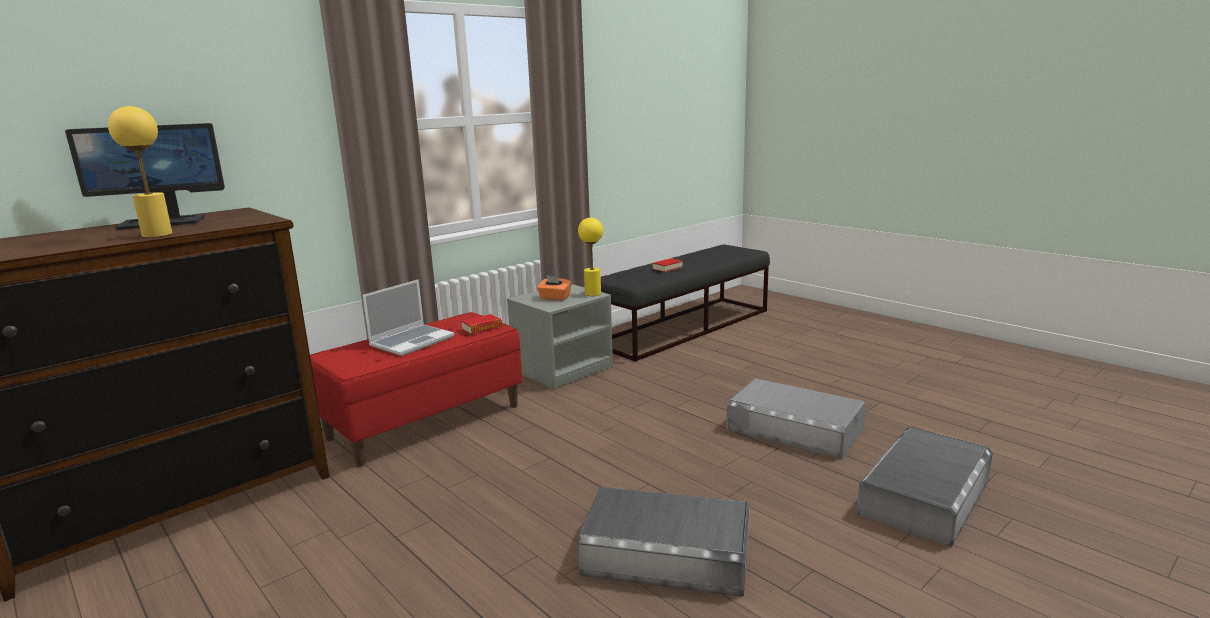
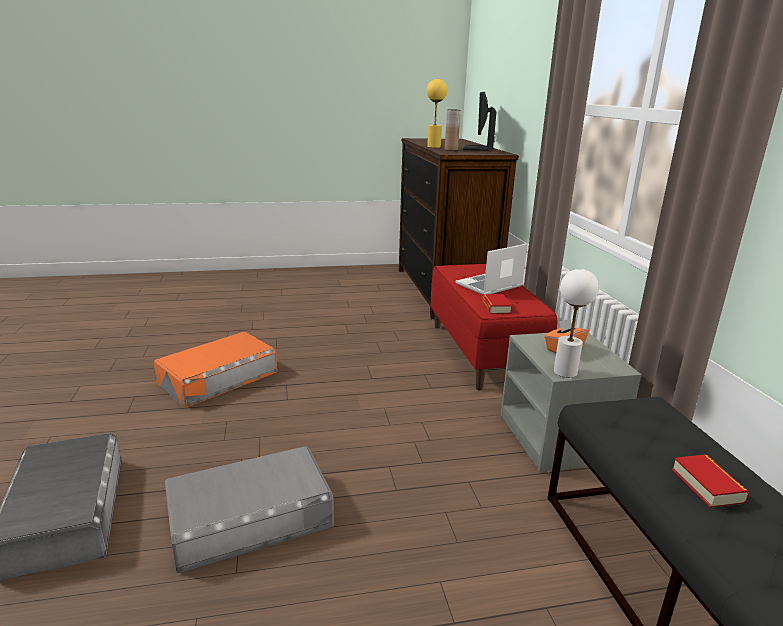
camera: 120 degrees right, 5 degrees up
laptop [362,279,455,356] -> laptop turned 75 degrees clockwise [456,243,527,295]
grey storage box [577,487,749,597] -> orange storage box [153,332,277,408]
yellow table lamp [578,218,603,296] -> white table lamp [554,269,599,378]
none -> brown vase [445,109,461,151]

